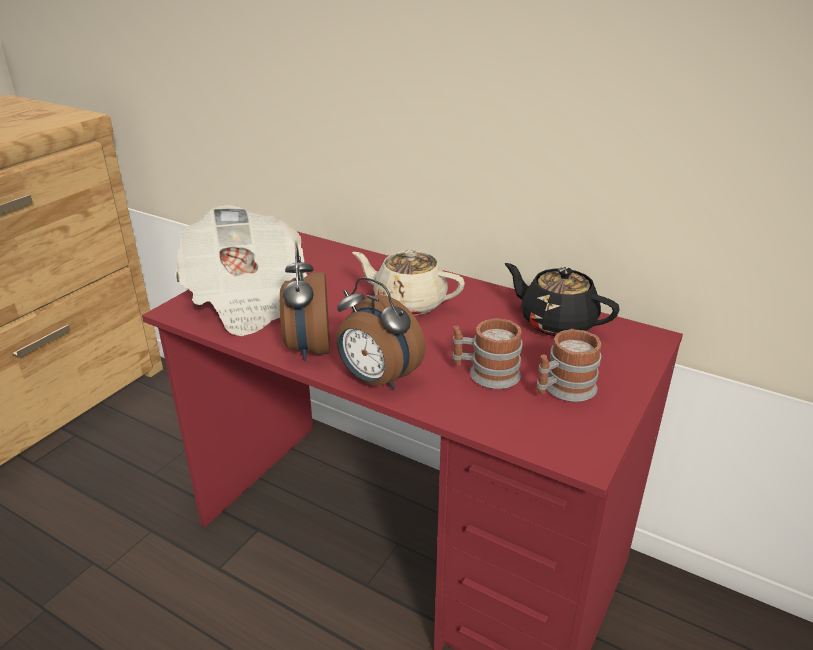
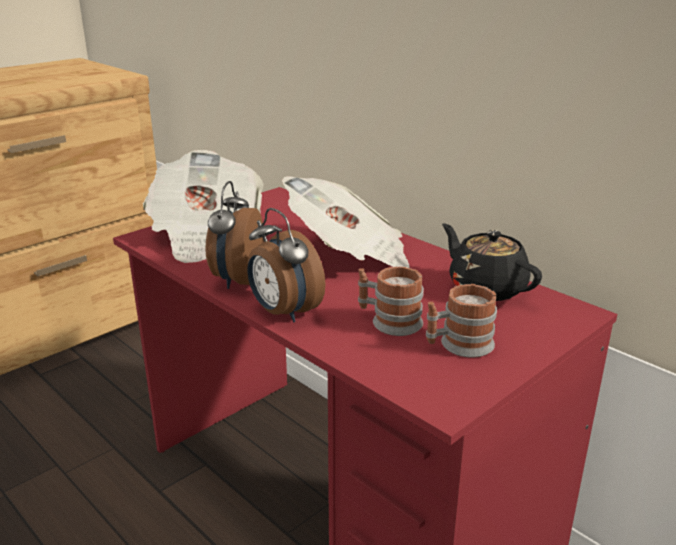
camera: 15 degrees right, 5 degrees down
beige teapot [352,249,465,315] -> newspaper [282,176,409,268]

